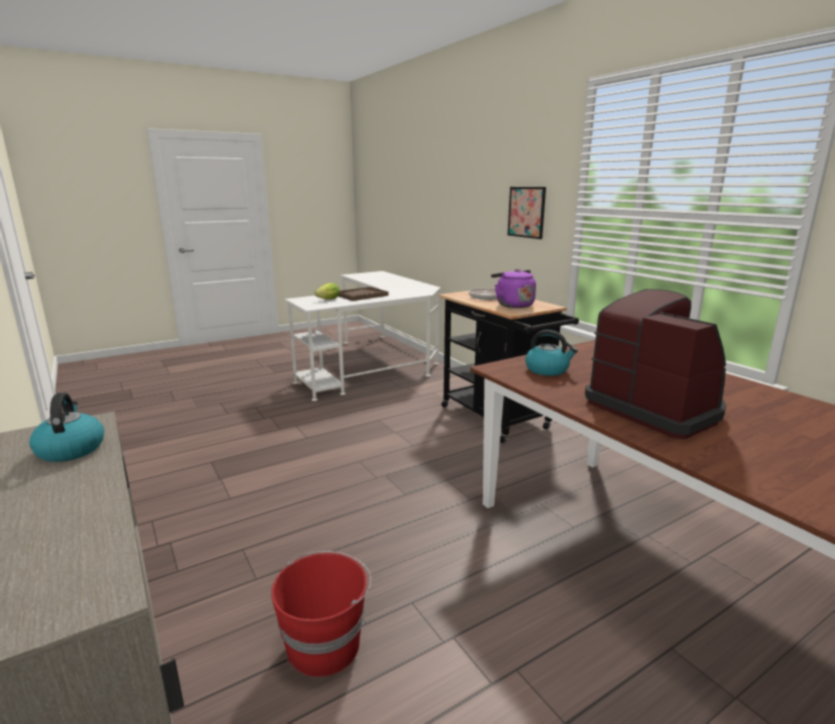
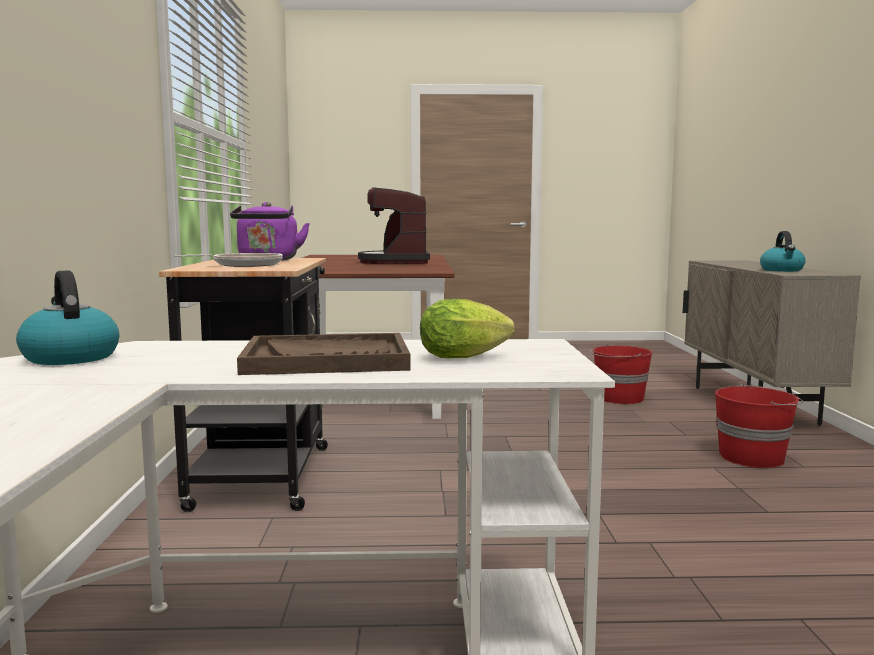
camera: 150 degrees left, 10 degrees down
picture [508,187,546,239] -> none
kettle [525,330,578,376] -> kettle moved to [16,270,119,365]
none -> red bucket [715,384,803,468]

